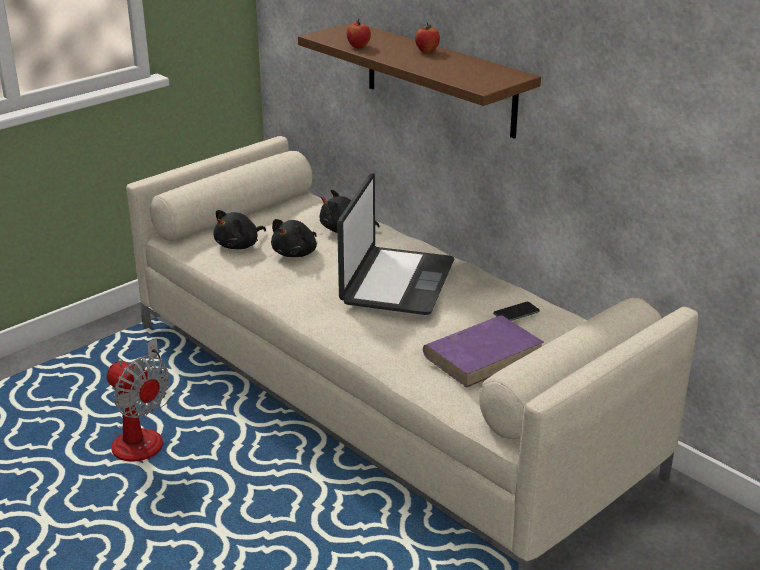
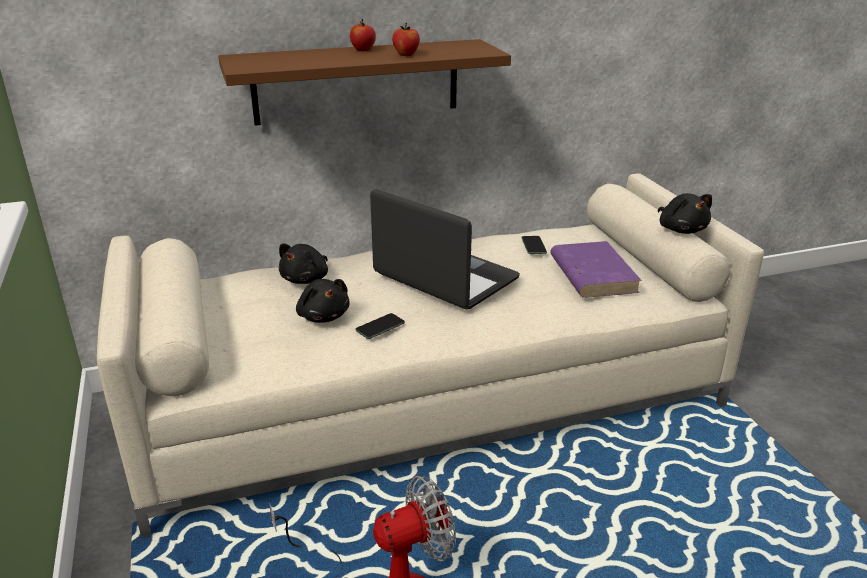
camera: 65 degrees left, 0 degrees up
black plush toy [213,210,266,249] -> black plush toy moved to [658,193,712,234]
apple [347,19,371,48] -> apple moved to [392,23,420,56]
none -> phone [355,313,405,339]

